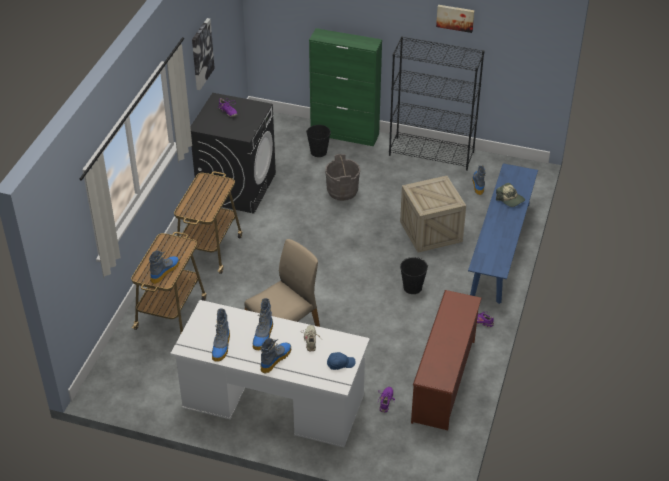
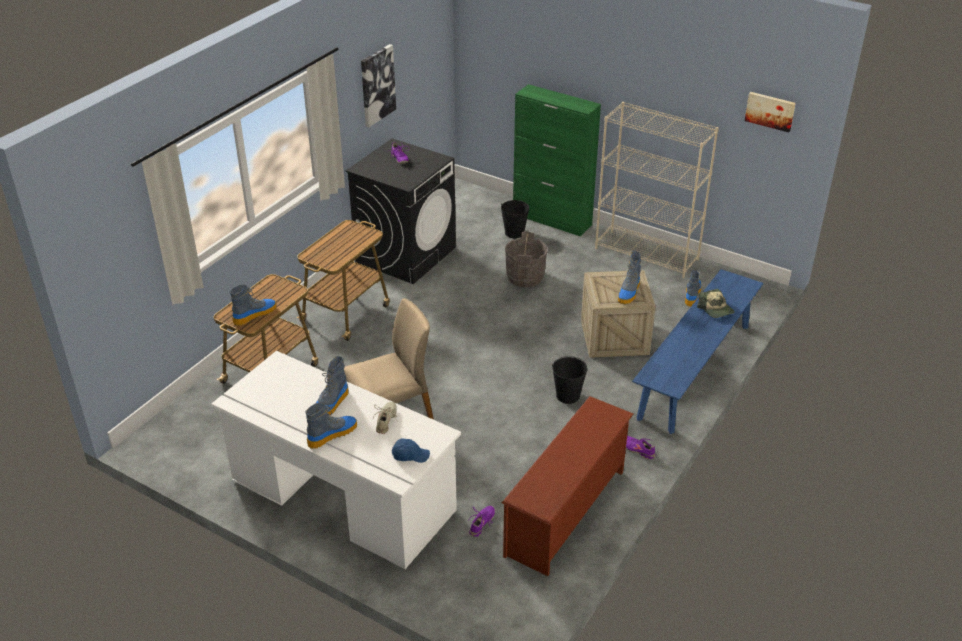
camera: 15 degrees right, 5 degrees down
boot [212,308,230,362] -> boot moved to [618,251,641,304]
black bookcase [389,36,484,171] -> beige bookcase [595,102,719,278]
picture [436,5,475,33] -> picture moved to [745,92,796,133]

